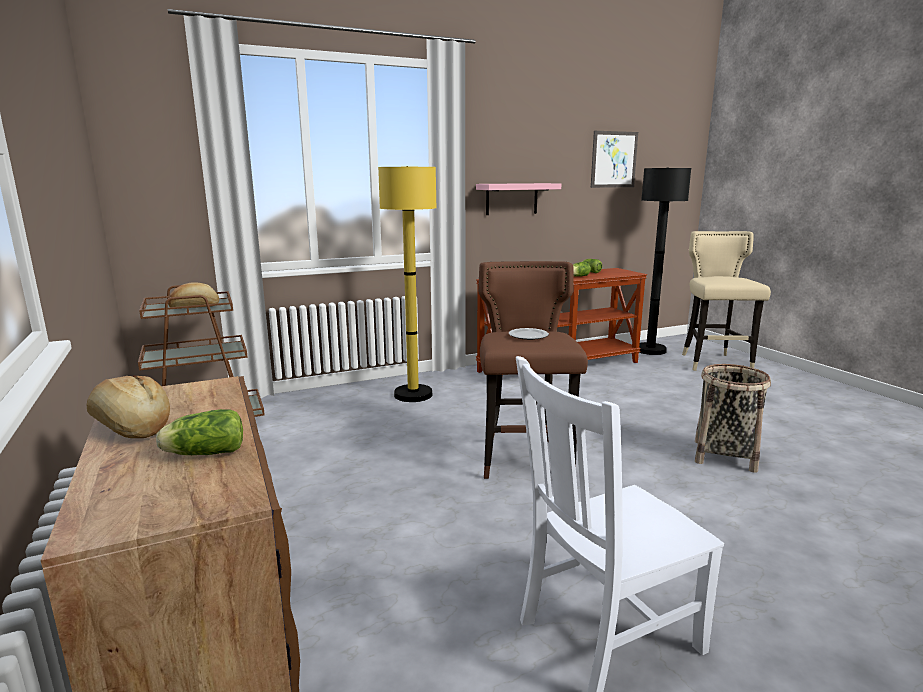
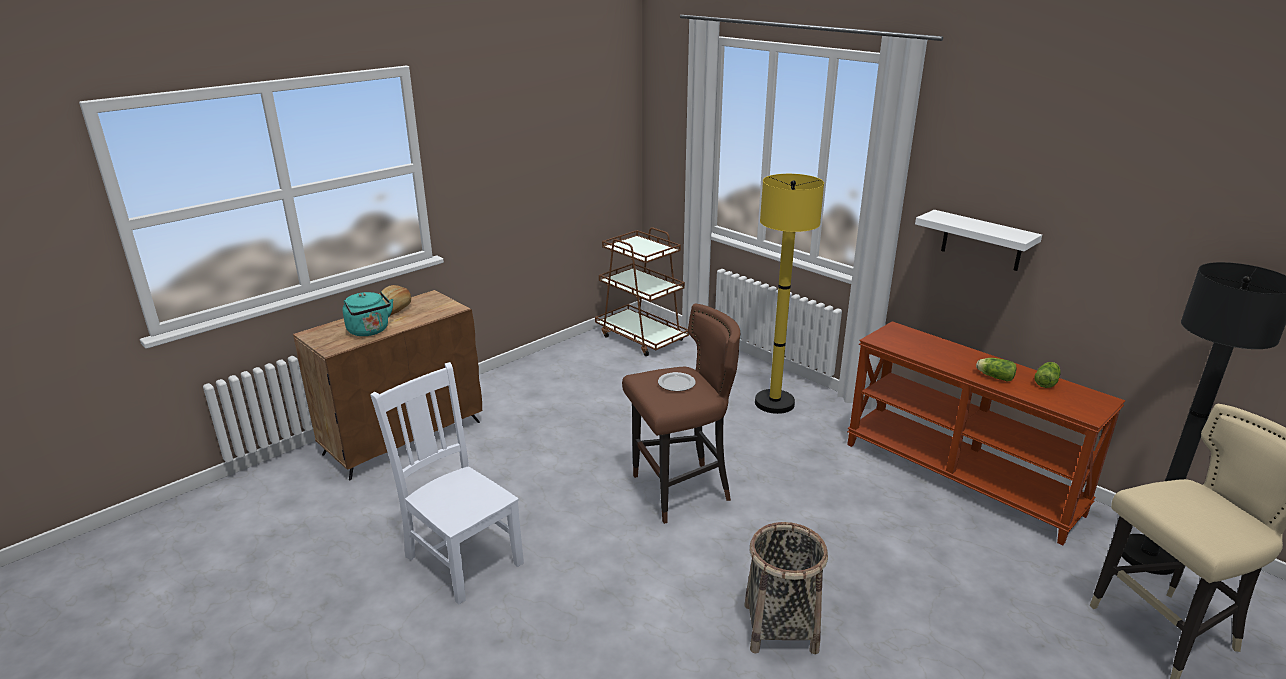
camera: 70 degrees right, 10 degrees up
lettuce [156,409,243,455] -> turquoise kettle [343,291,393,336]
bread [168,282,219,309] -> none
pink shelf [476,183,561,215] -> white shelf [915,210,1042,271]
picture [591,131,638,188] -> none

